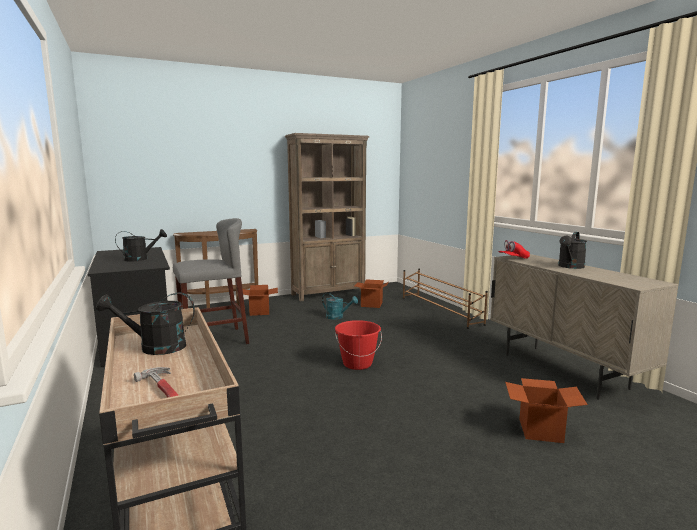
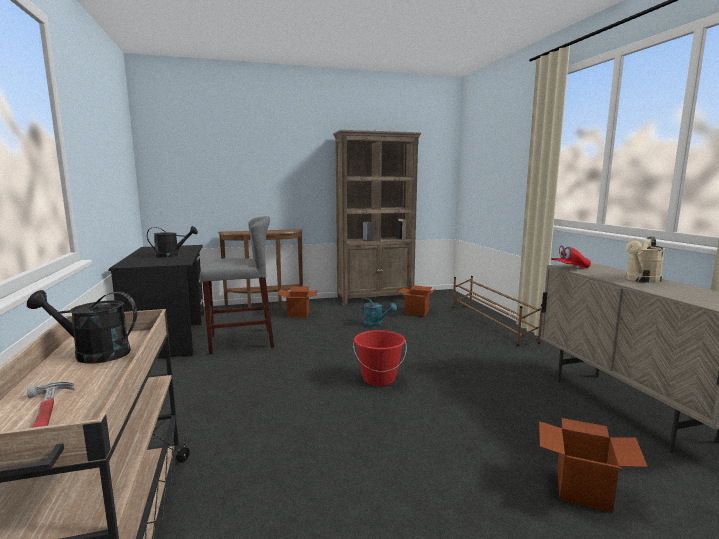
camera: 10 degrees right, 0 degrees up
black watering can [558,232,587,269] -> beige watering can [626,237,665,283]

